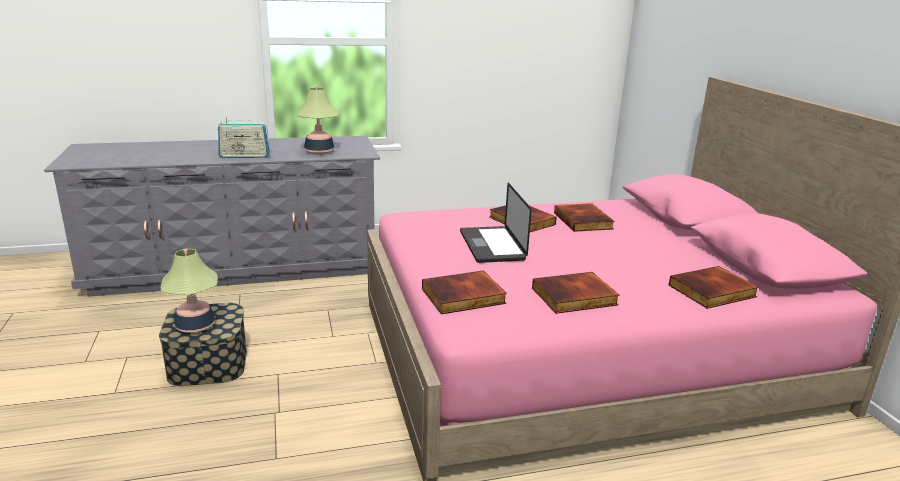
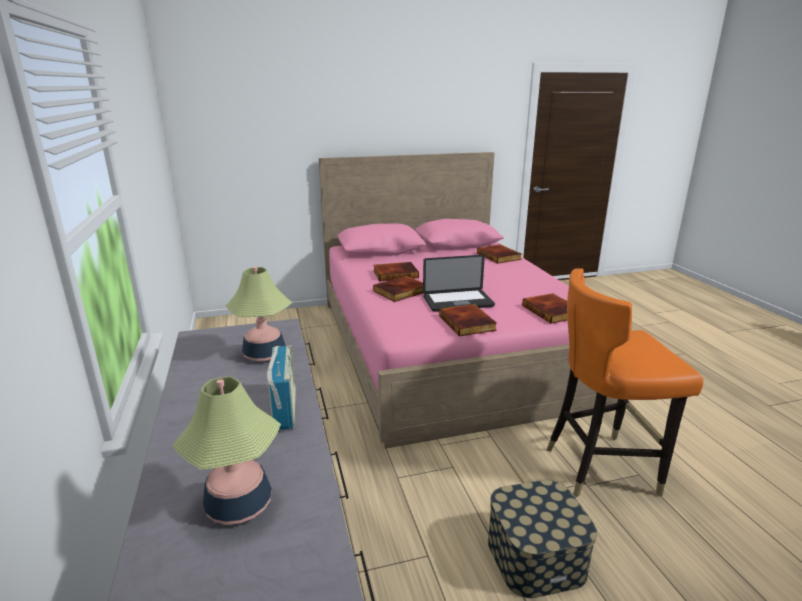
camera: 90 degrees left, 0 degrees up
table lamp [161,249,218,333] -> table lamp moved to [173,376,281,525]
book [532,272,619,314] -> book moved to [439,304,497,336]
none -> orange chair [547,268,703,497]

